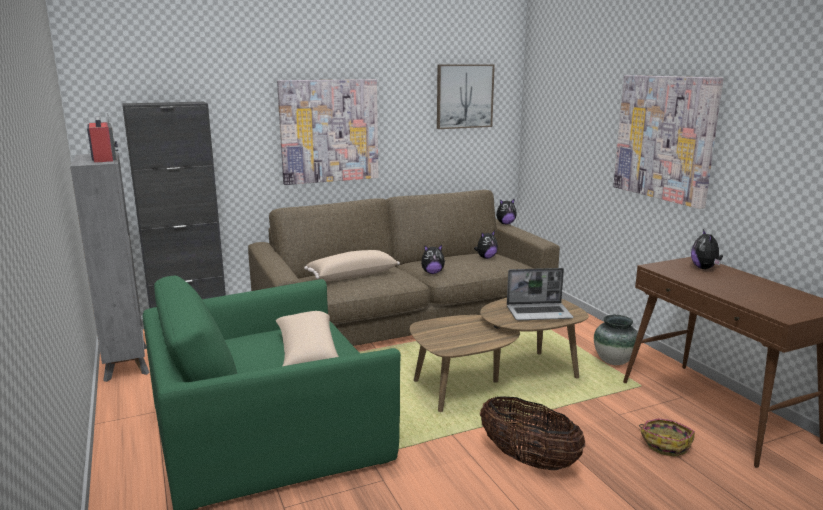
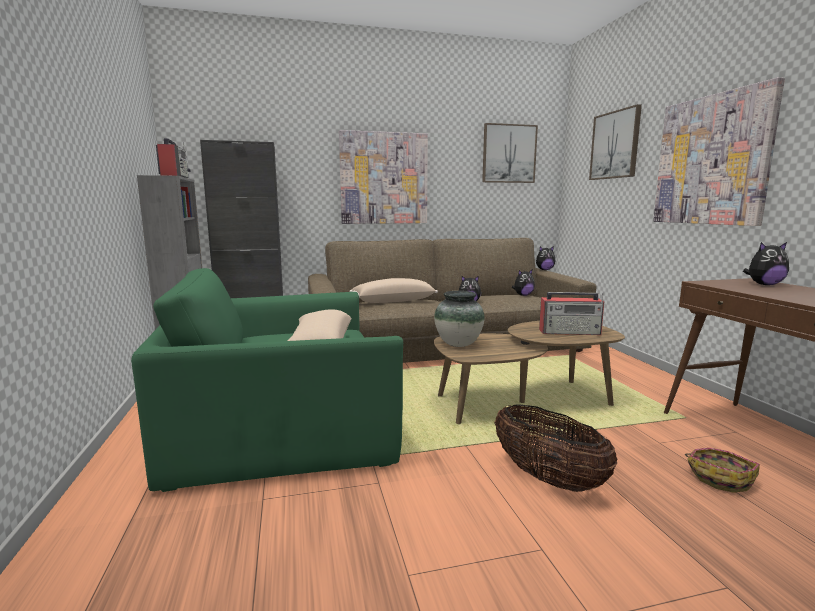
camera: 10 degrees right, 5 degrees down
laptop [507,268,573,320] -> radio [539,292,604,335]
vase [594,315,638,365] -> vase moved to [434,291,485,347]
plush toy [691,229,723,269] -> plush toy turned 105 degrees counterclockwise [743,242,789,285]
none -> picture [589,104,642,180]

